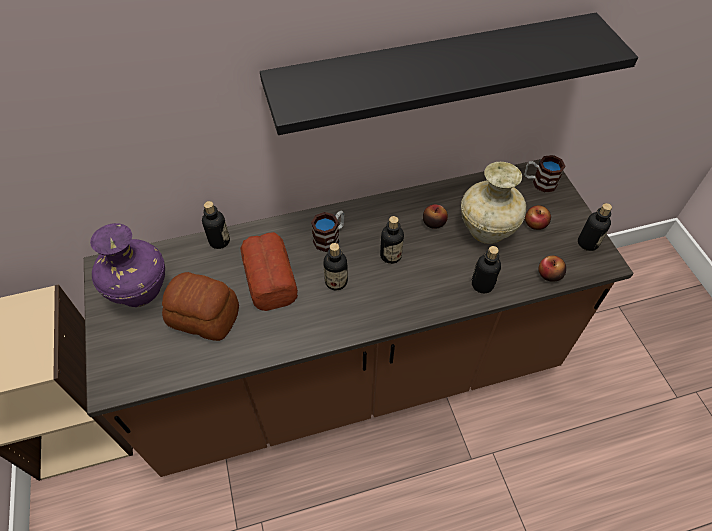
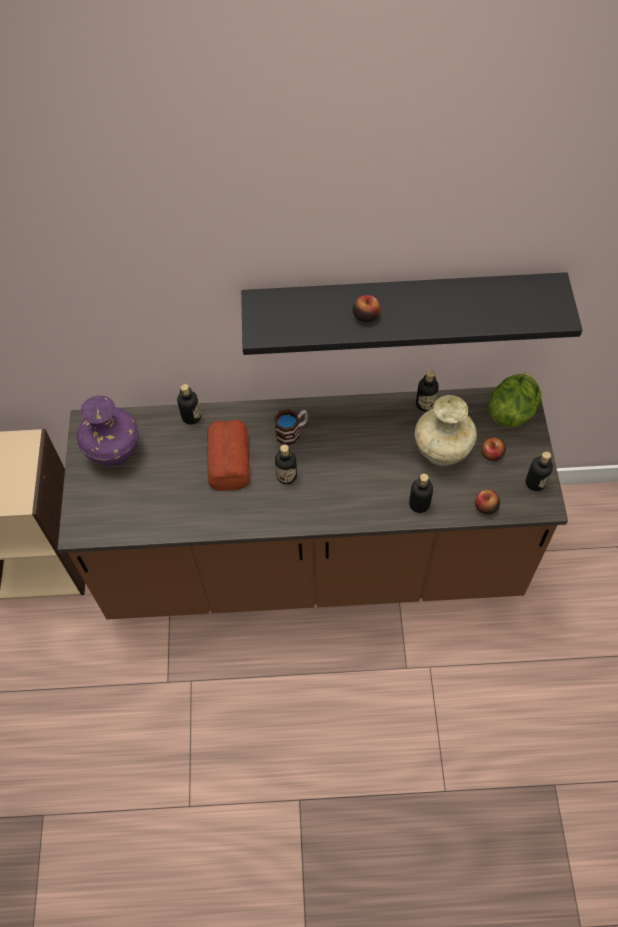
camera: 15 degrees right, 5 degrees up
bread [162,272,239,341] -> none
bottle [380,216,404,264] -> bottle moved to [416,371,439,412]
apple [423,205,448,229] -> apple moved to [353,295,381,322]
mug [524,155,565,193] -> lettuce [488,373,541,427]

